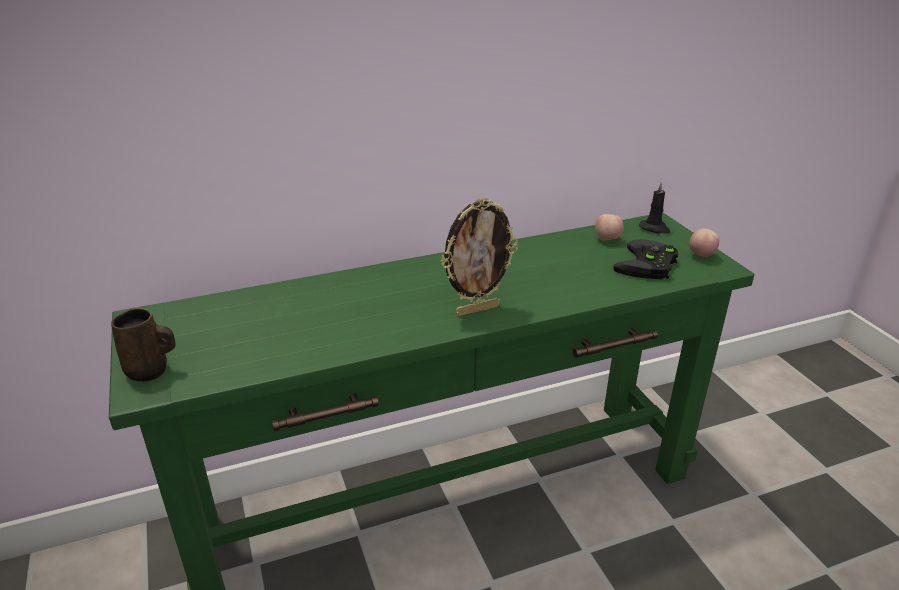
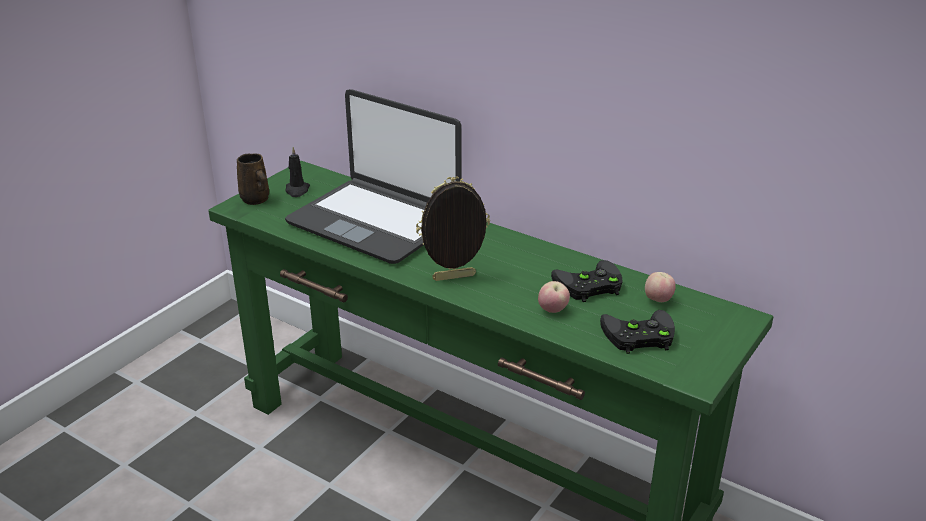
camera: 55 degrees right, 0 degrees up
picture frame [441,198,518,316] -> picture frame turned 135 degrees clockwise [416,177,490,281]
black candle [639,182,670,234] -> black candle moved to [286,147,310,197]
apple [689,228,720,257] -> apple moved to [538,281,570,313]
none -> laptop [285,89,462,264]
none -> black game controller [551,260,623,302]

